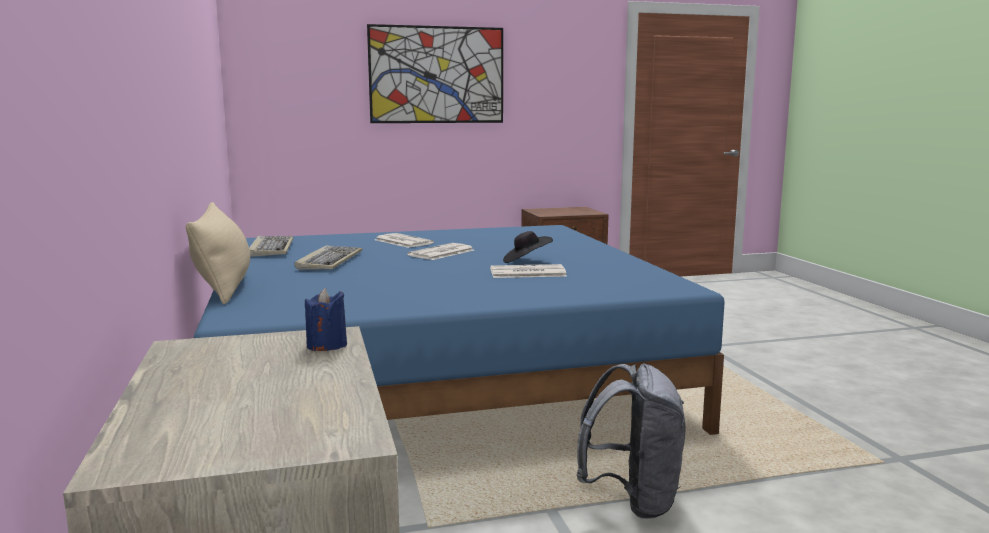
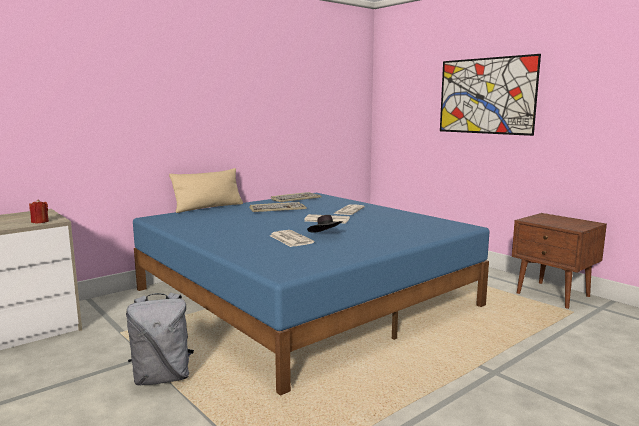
camera: 65 degrees right, 0 degrees up
blue candle [305,288,347,351] -> red candle [29,199,49,224]

